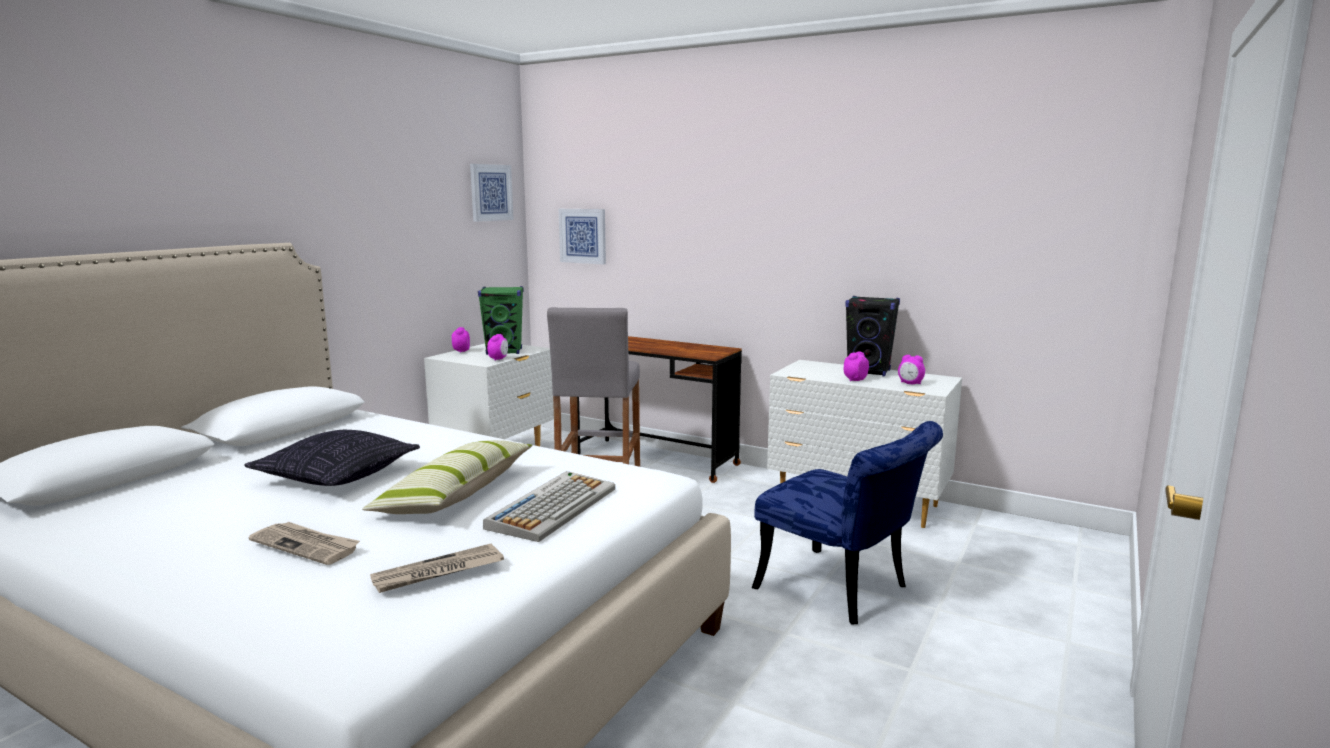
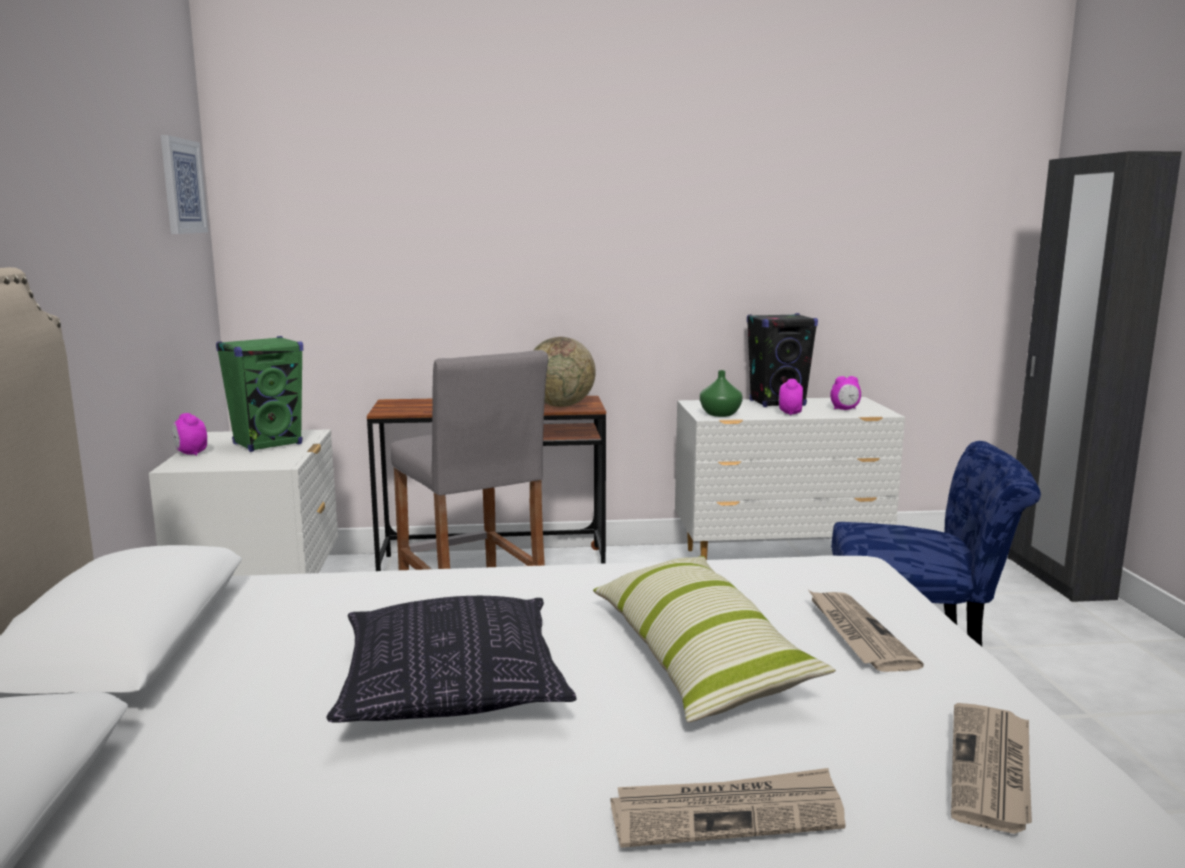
camera: 35 degrees left, 0 degrees up
keyboard [483,471,615,542] -> newspaper [809,591,924,672]
alarm clock [487,334,508,360] -> none
picture [559,209,606,264] -> none
none -> globe [534,337,596,407]
none -> green vase [700,370,743,417]
none -> black wardrobe [1008,151,1182,602]

